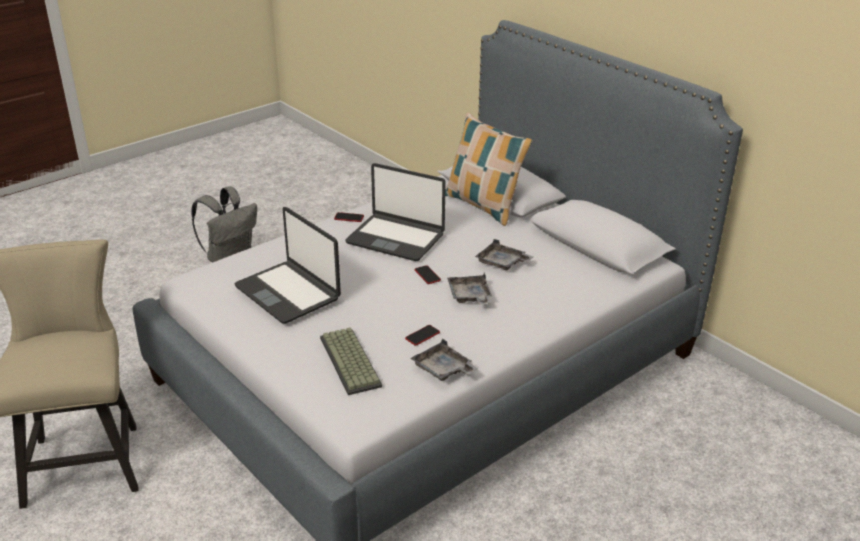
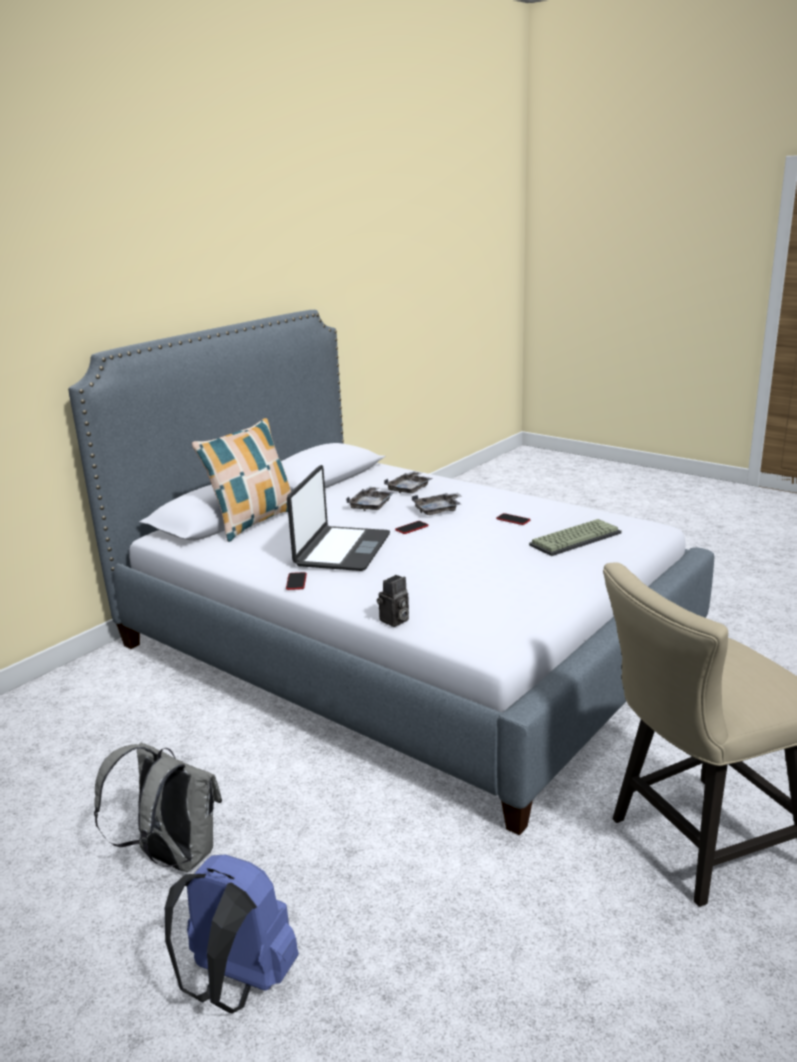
camera: 100 degrees left, 10 degrees down
laptop [234,207,341,324] -> none
grey tray [411,339,478,381] -> grey tray moved to [384,471,433,493]
none -> blue backpack [165,855,299,1013]
none -> camera [377,575,409,627]

